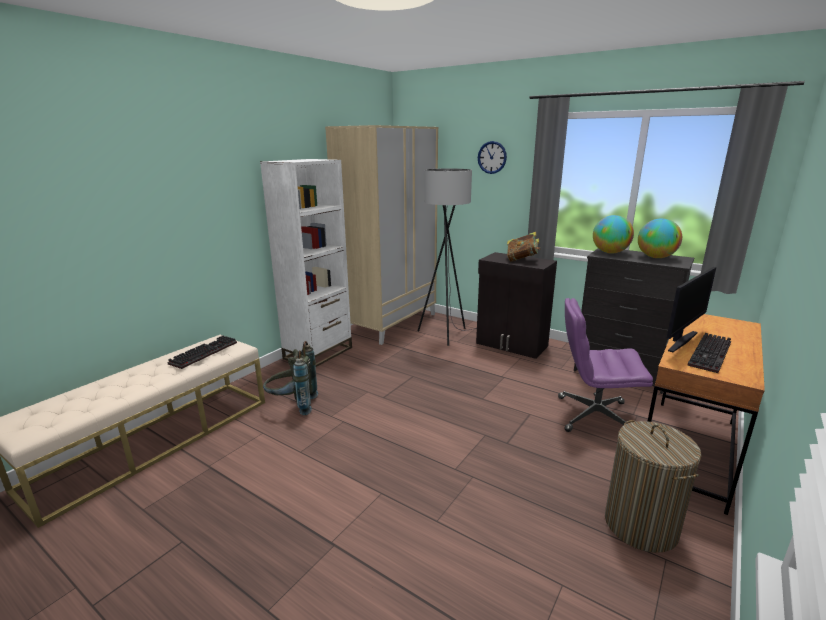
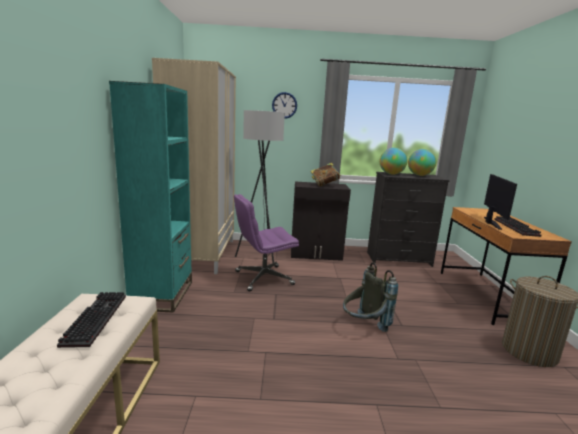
camera: 35 degrees left, 5 degrees down
white bookcase [260,159,352,367] -> turquoise bookcase [109,81,192,313]
grey backpack [263,341,318,415] -> grey backpack moved to [343,262,398,332]
purple office chair [558,298,653,432] -> purple office chair moved to [234,194,299,292]

